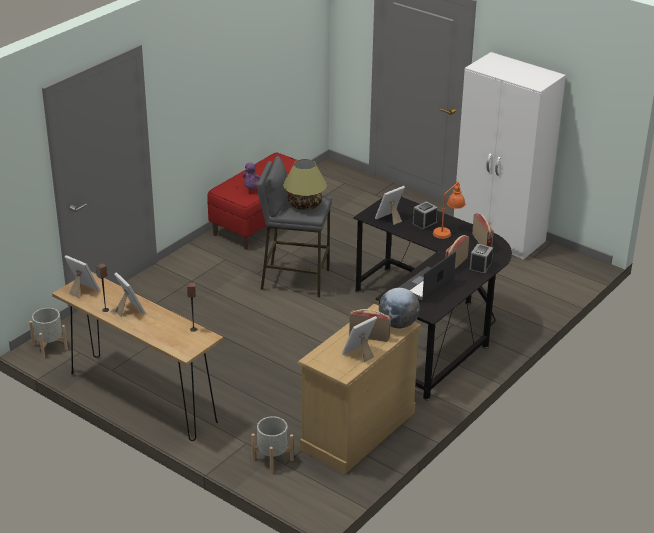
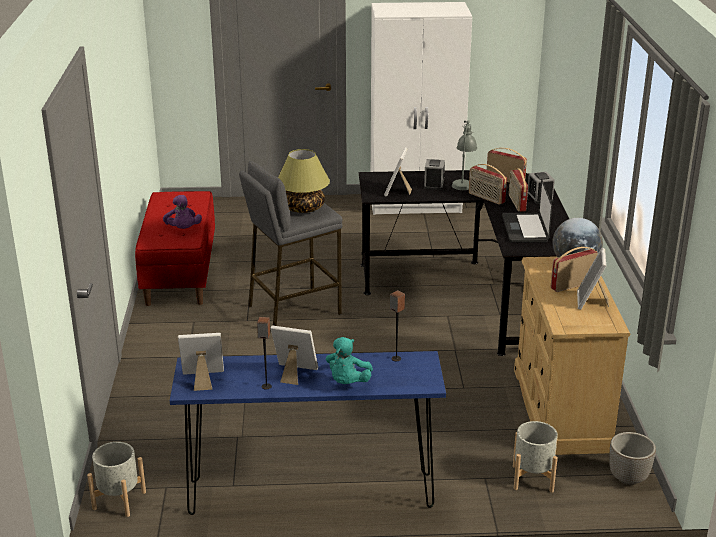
camera: 40 degrees left, 5 degrees down
brown console table [52,272,223,441] -> blue console table [170,351,446,515]
orange table lamp [433,181,465,239] -> grey table lamp [452,120,477,190]
none -> turquoise plush toy [326,337,373,384]
none -> radio [469,164,507,205]
none -> planter [609,432,656,485]

